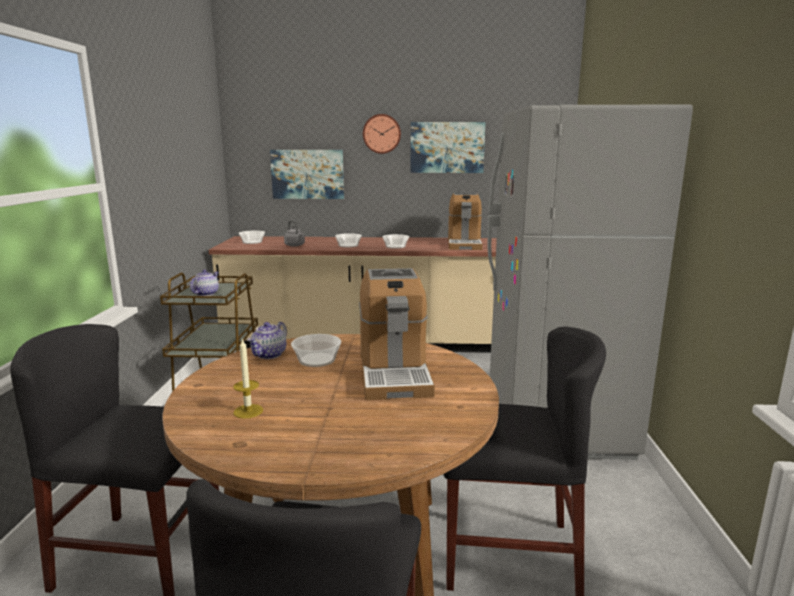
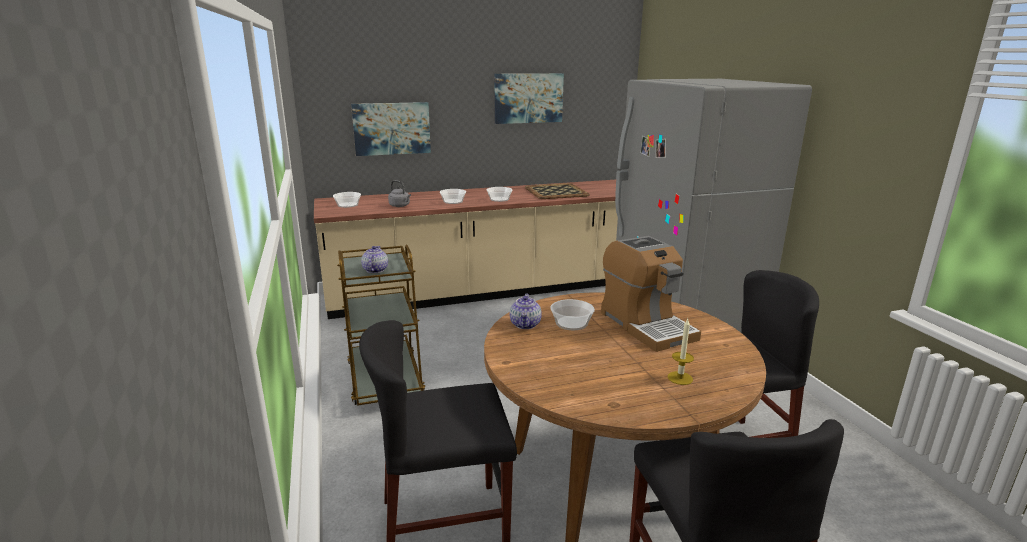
camera: 20 degrees left, 5 degrees up
candle [233,338,263,419] -> candle moved to [668,319,694,385]
wall clock [363,114,401,154] -> none
coffee machine [448,192,482,250] -> tray [525,183,590,199]

